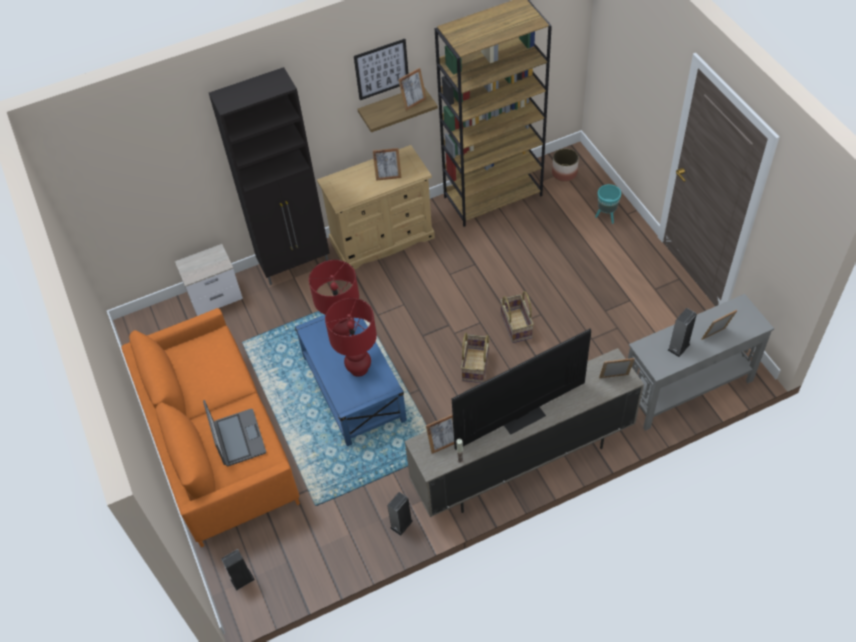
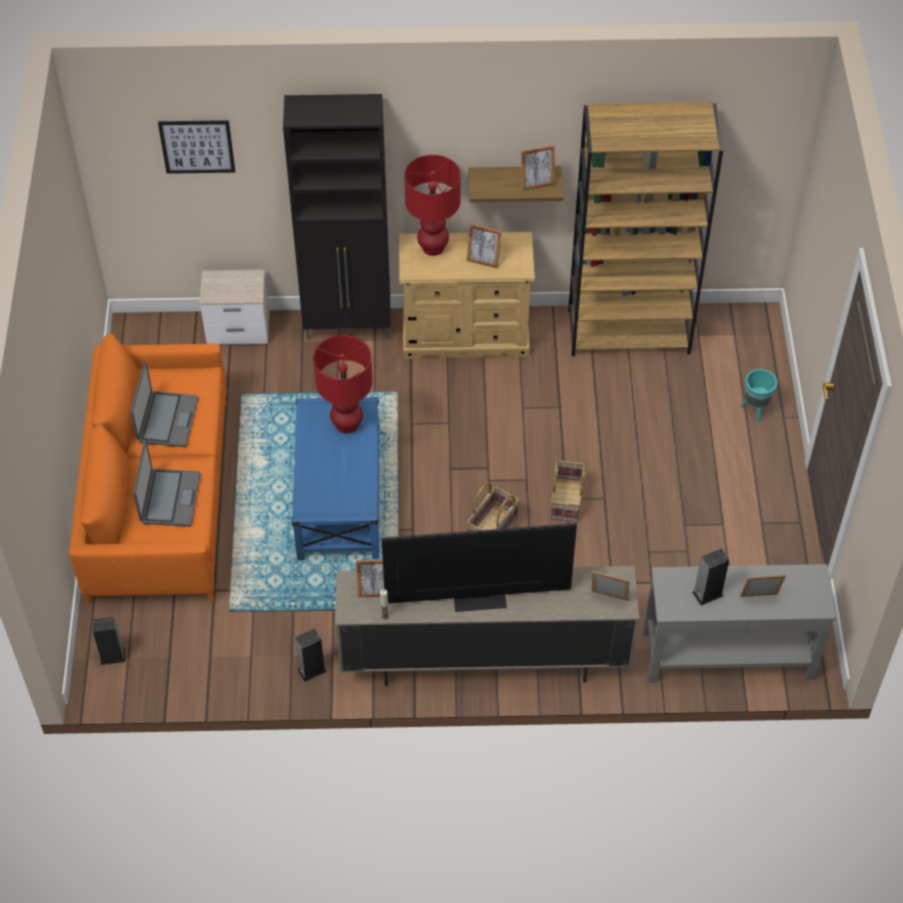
camera: 20 degrees right, 0 degrees up
red table lamp [325,298,377,377] -> red table lamp moved to [404,155,461,256]
picture [354,39,409,100] -> picture moved to [158,120,235,174]
planter [552,148,579,182] -> none
none -> laptop [130,362,198,447]

